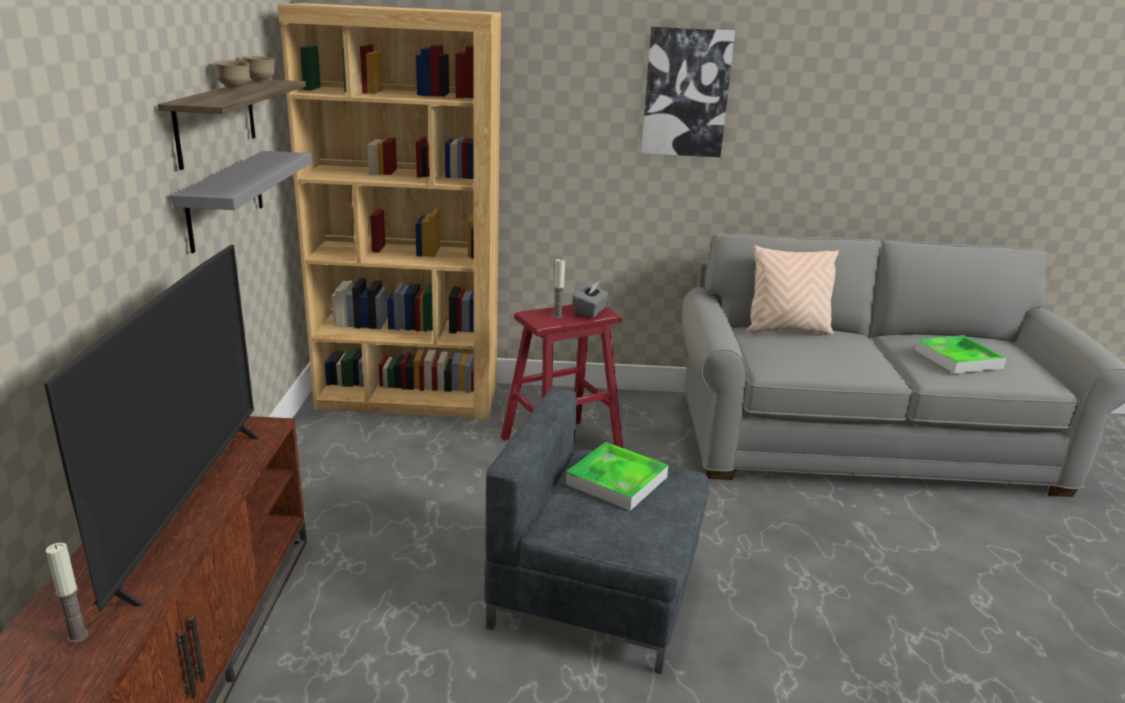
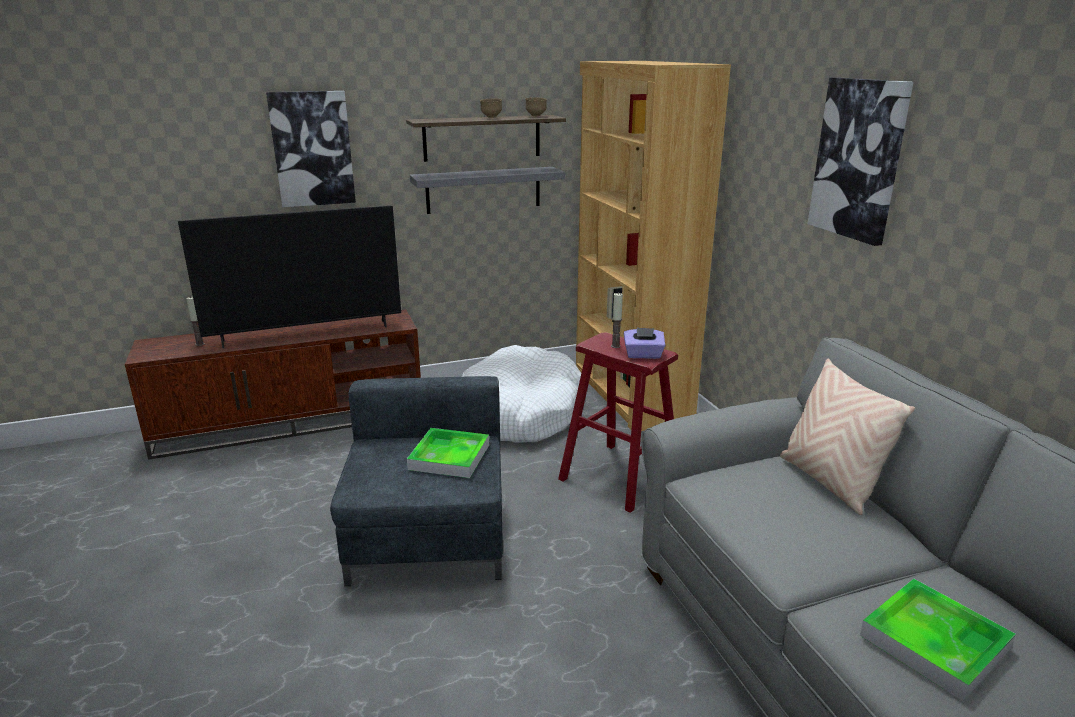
camera: 70 degrees right, 0 degrees up
grey tissue box [573,281,610,318] -> purple tissue box [624,327,666,359]
none -> picture [266,91,356,207]
none -> white dog bed [462,345,581,442]

